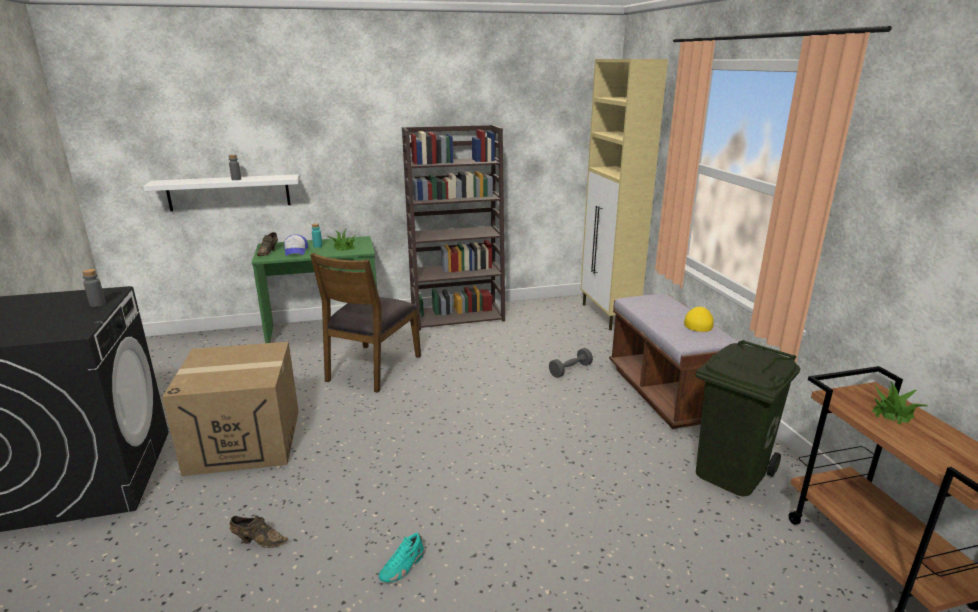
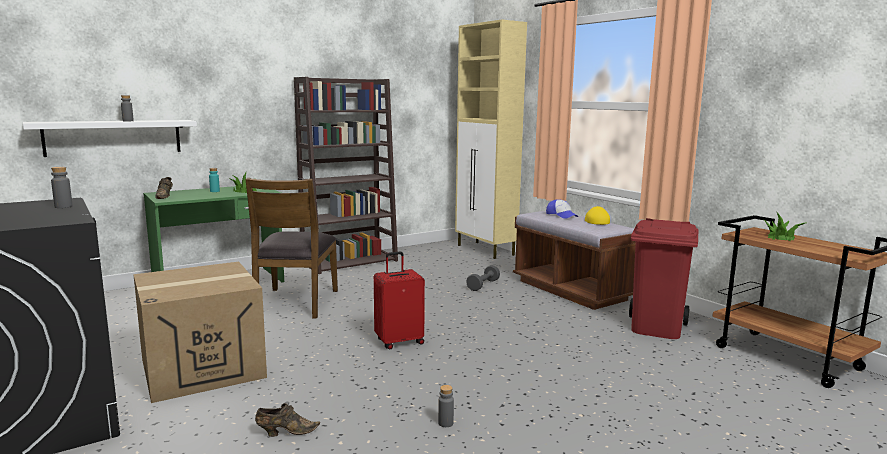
camera: 20 degrees left, 10 degrees down
cap [284,235,308,256] -> cap moved to [546,199,578,219]
turquoise shoe [379,533,425,582] -> grey bottle [438,385,454,427]
green trash can [696,340,800,496] -> red trash can [629,218,698,339]
none -> red suitcase [374,252,425,350]

